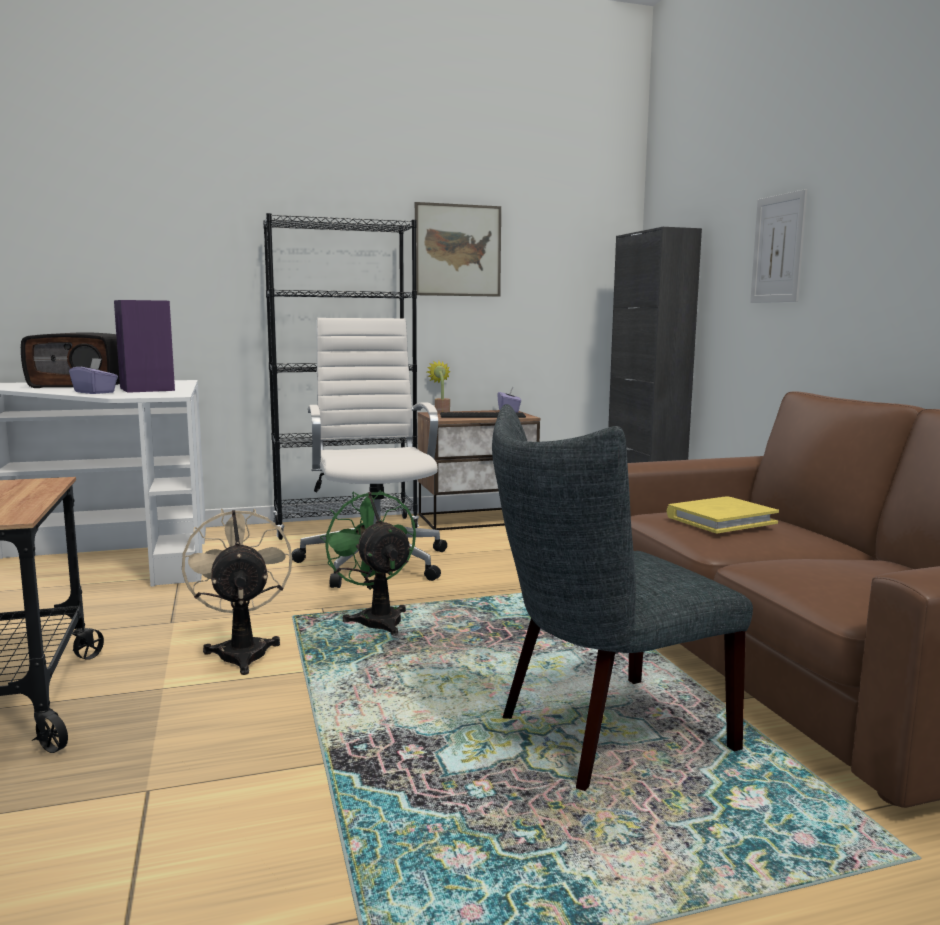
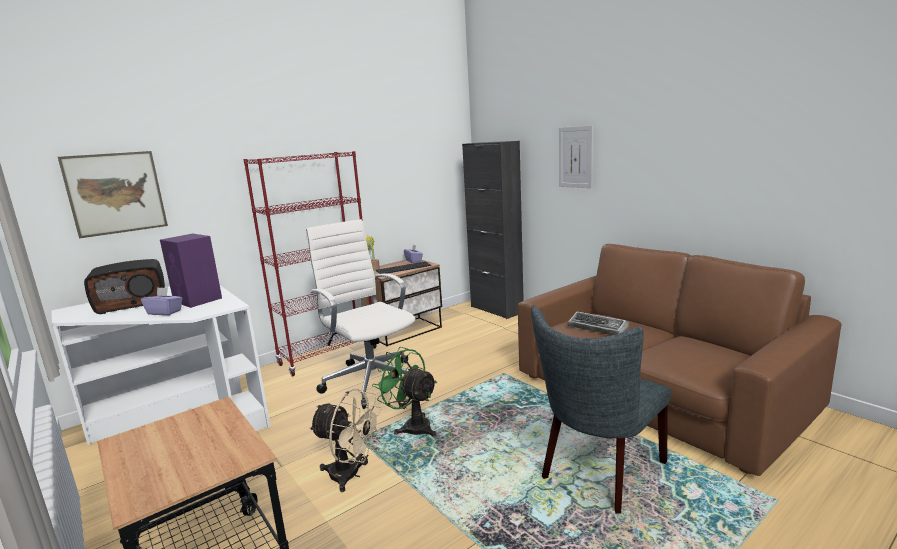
camera: 20 degrees left, 5 degrees up
beige fan [182,509,292,675] -> beige fan turned 150 degrees clockwise [309,389,382,492]
black bookcase [263,213,419,540] -> red bookcase [244,151,377,377]
picture [415,202,501,297] -> picture moved to [58,151,168,239]
yellow book [667,496,779,533] -> keyboard [568,312,629,335]

